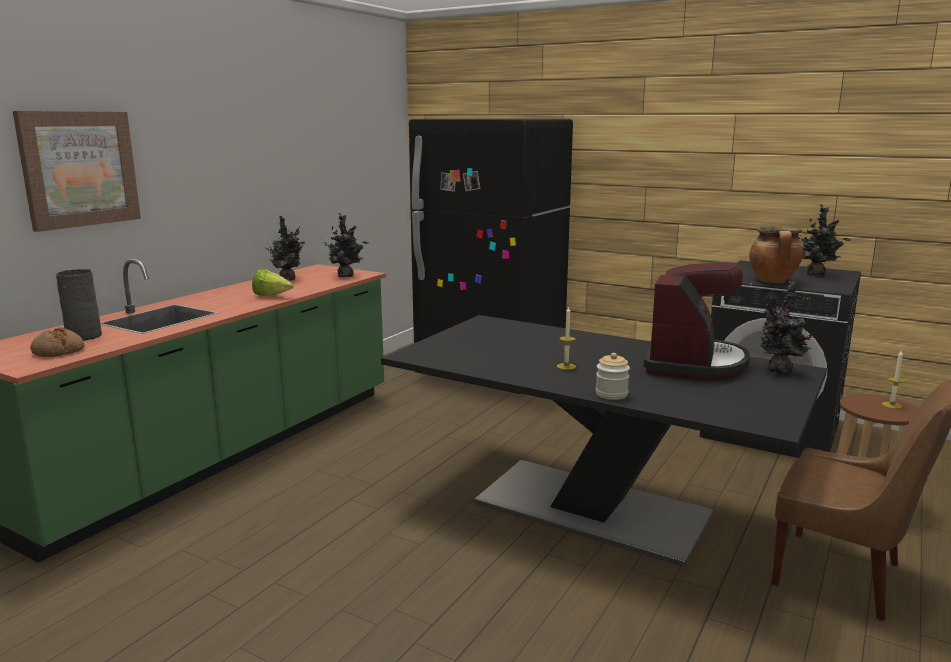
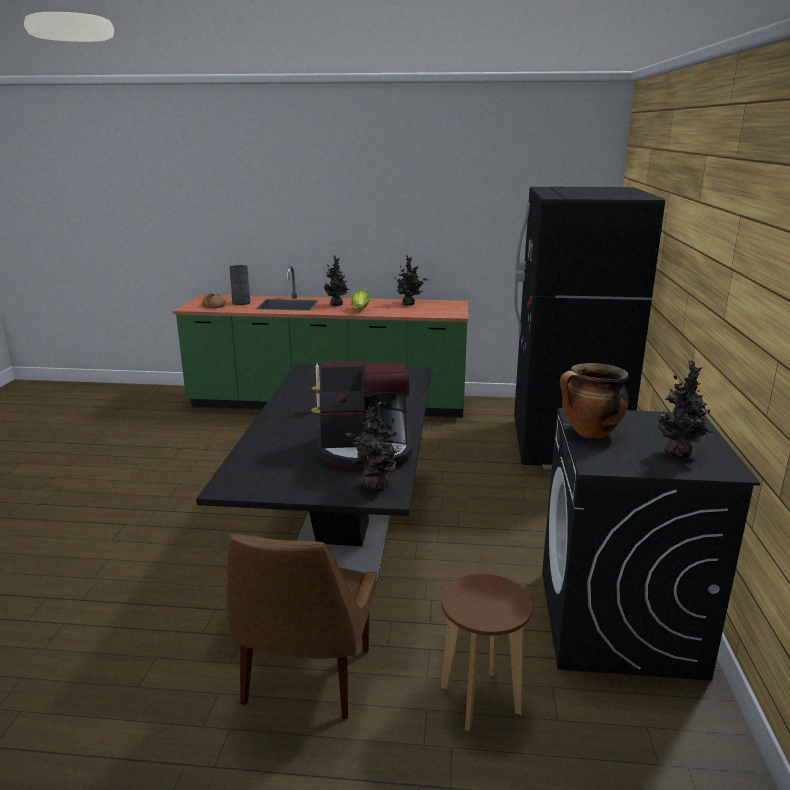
camera: 65 degrees right, 5 degrees up
picture [13,111,141,232] -> none
potted plant [321,213,369,277] -> potted plant moved to [324,255,350,306]
jar [596,353,630,400] -> none
candle [882,350,905,409] -> none

